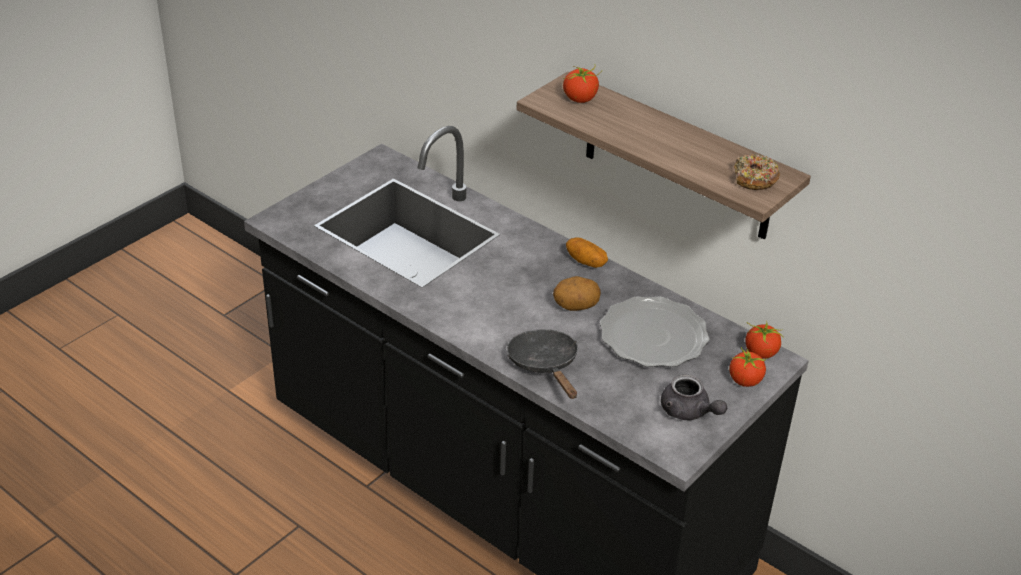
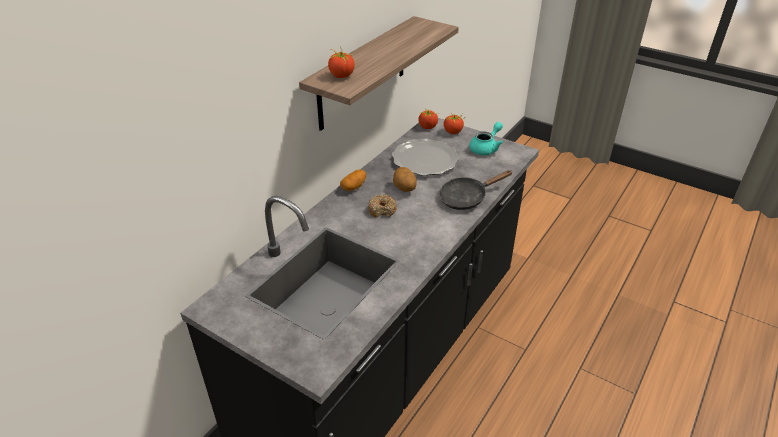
camera: 95 degrees left, 0 degrees up
grey teapot [661,375,727,420] -> turquoise teapot [469,122,503,155]
donut [734,154,780,190] -> donut moved to [368,194,397,217]

